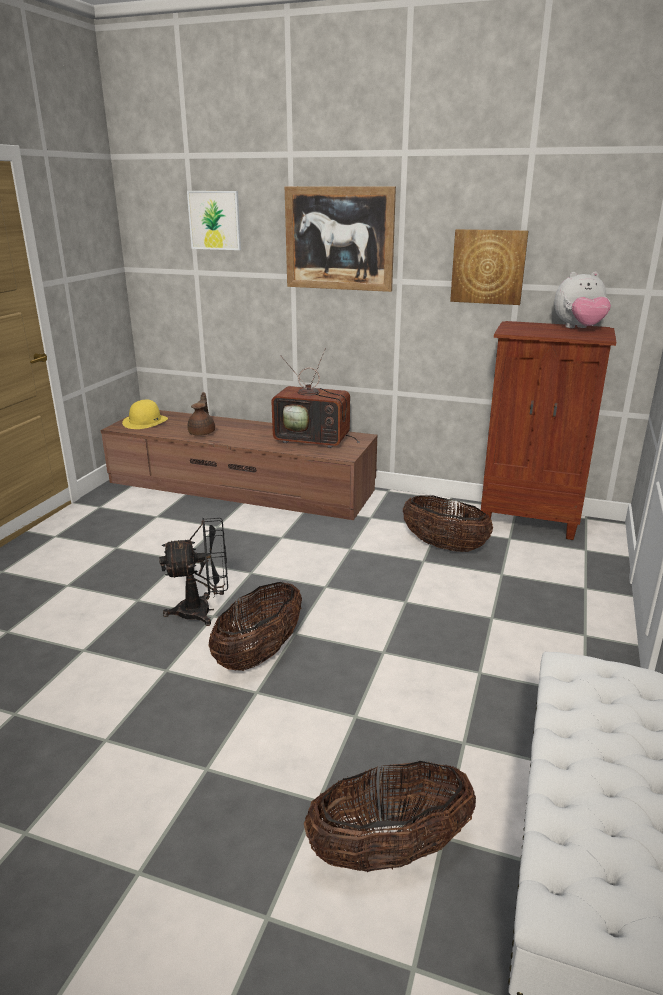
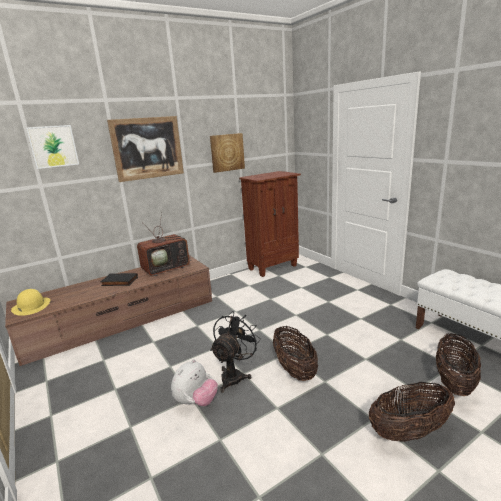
camera: 50 degrees left, 5 degrees down
brown teapot [188,392,215,436] -> none
basket [403,495,493,552] -> basket moved to [369,382,455,442]
plush toy [554,272,611,328] -> plush toy moved to [171,359,218,406]
none -> black book [101,273,138,286]

